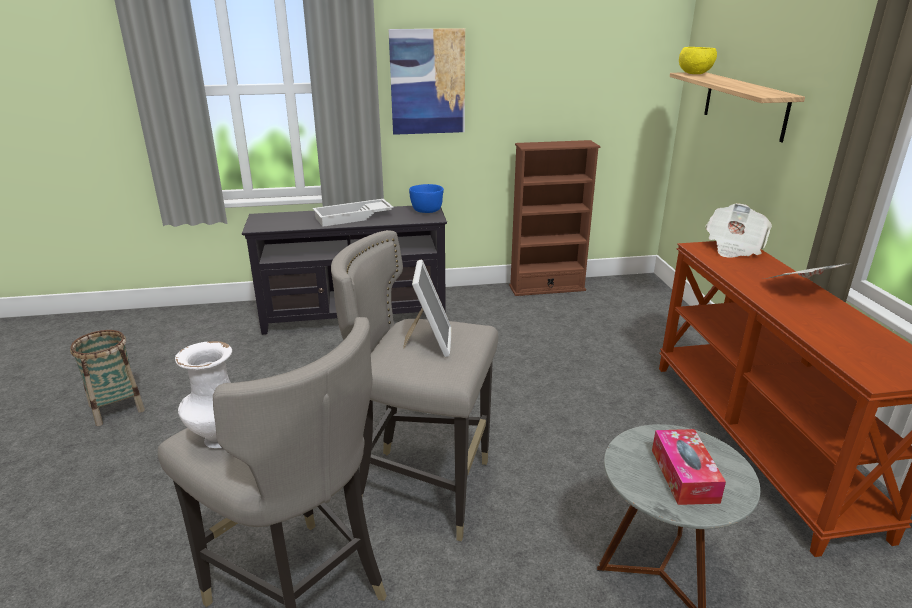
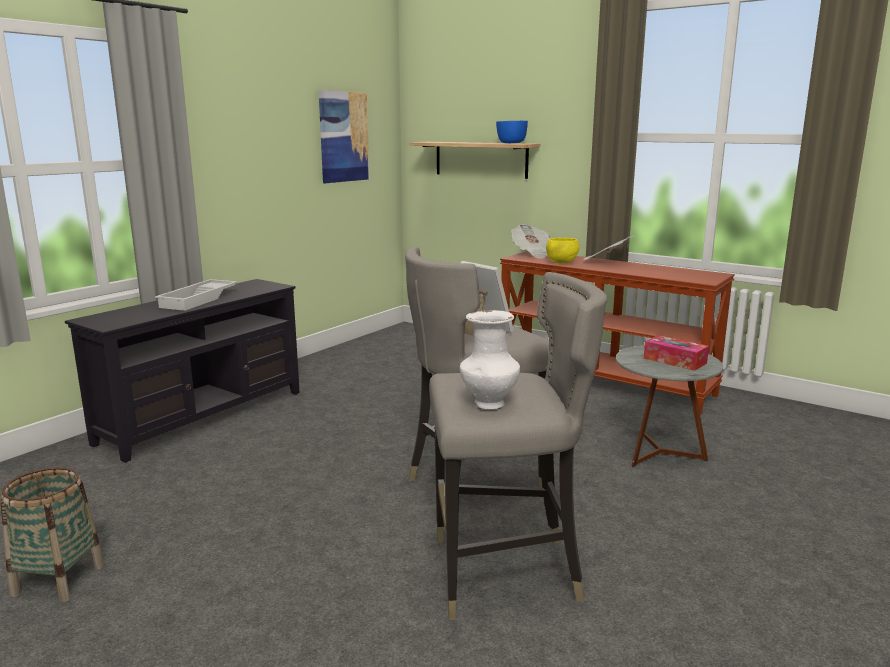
camera: 45 degrees left, 10 degrees down
picture [388,28,465,135] -> picture moved to [319,90,369,183]
blue bowl [409,184,444,213] -> blue bowl moved to [496,121,528,143]
brown bookcase [509,140,601,296] -> none
yellow bowl [679,47,717,74] -> yellow bowl moved to [546,238,579,263]

